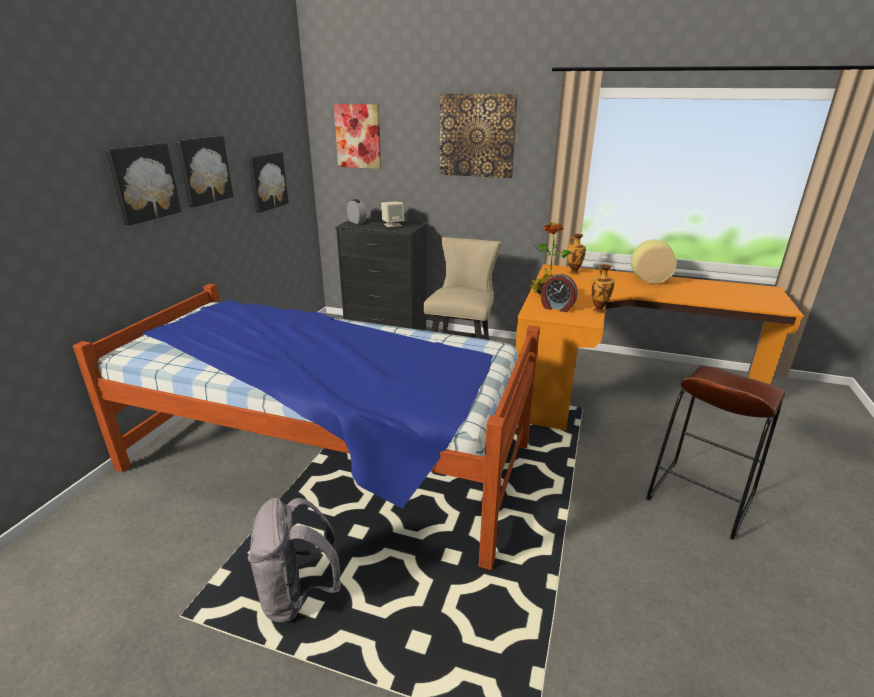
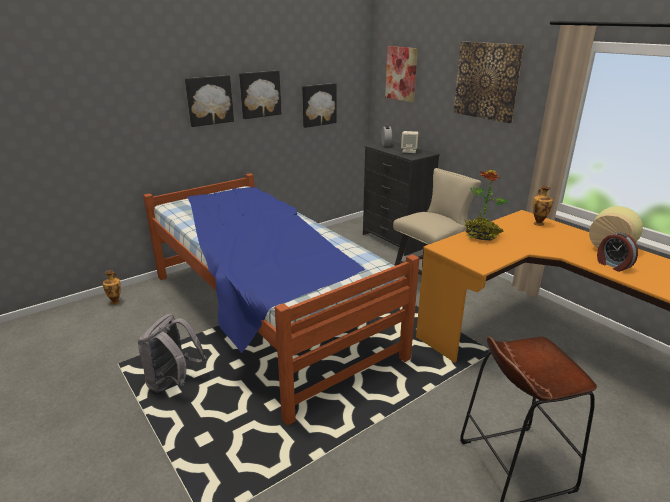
camera: 35 degrees right, 0 degrees up
alarm clock [541,274,578,312] -> alarm clock moved to [597,232,638,272]
vase [591,264,615,313] -> vase moved to [103,270,121,305]

